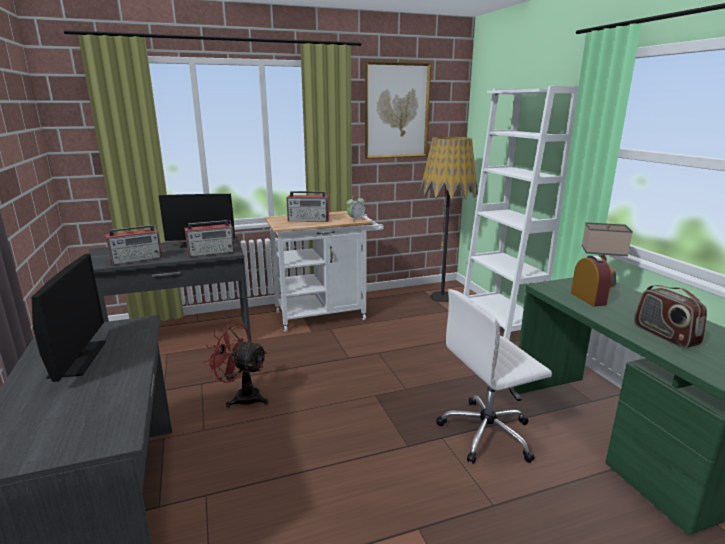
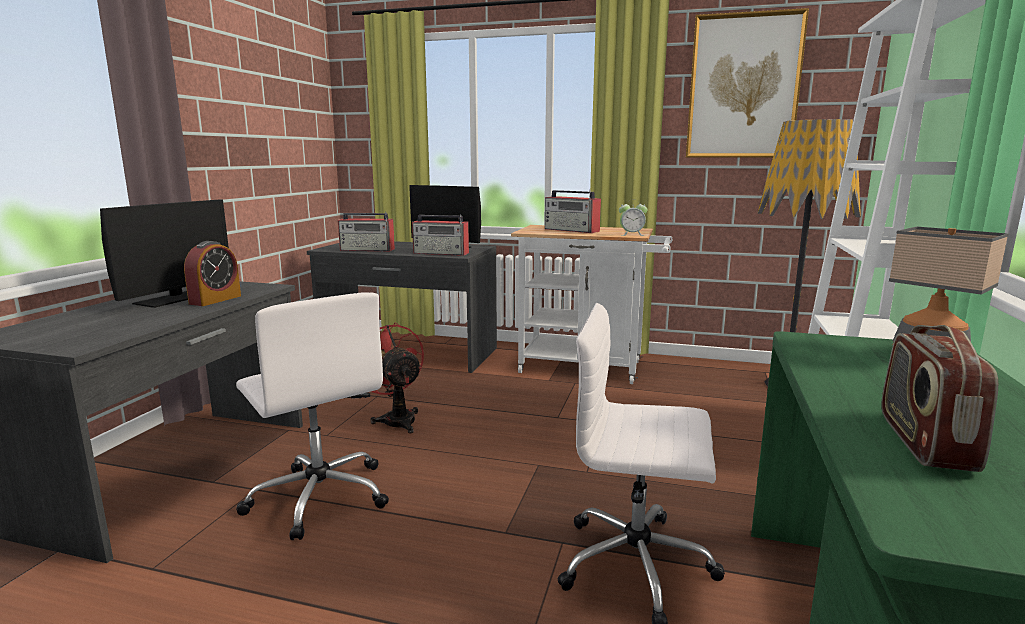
camera: 35 degrees right, 5 degrees down
alarm clock [571,255,612,307] -> alarm clock moved to [184,241,241,306]
none -> white office chair [236,292,389,540]

